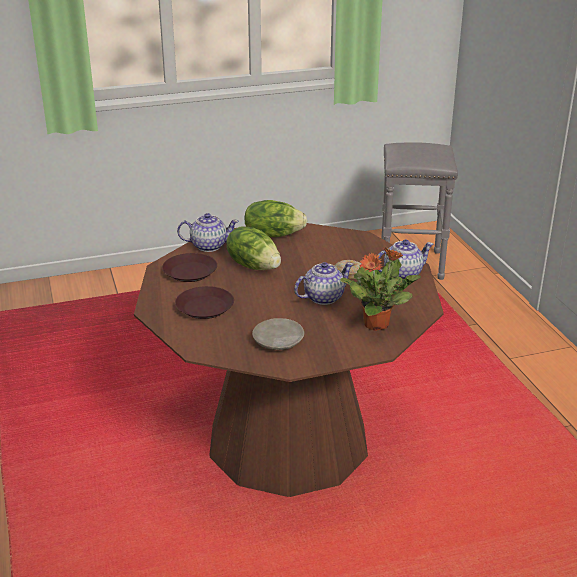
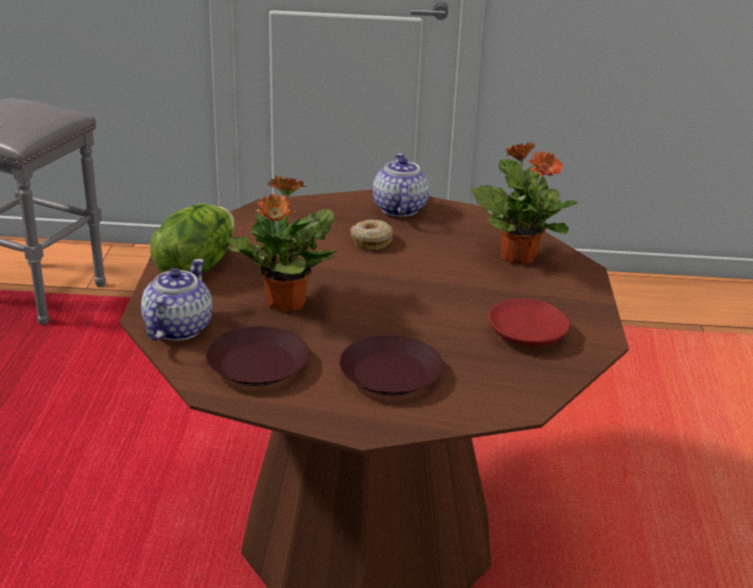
camera: 70 degrees left, 0 degrees up
lettuce [226,226,281,270] -> potted plant [227,175,336,312]
beige plate [252,318,304,350] -> red plate [489,298,570,346]
teapot [294,262,354,305] -> none

